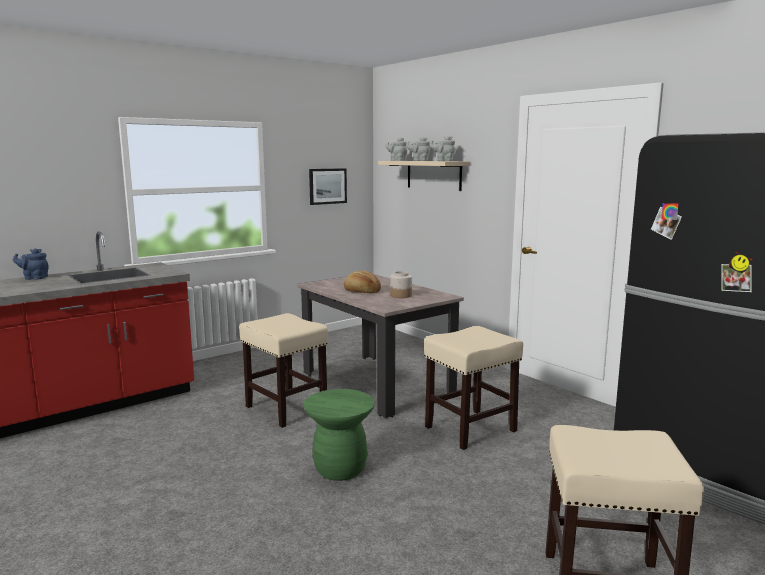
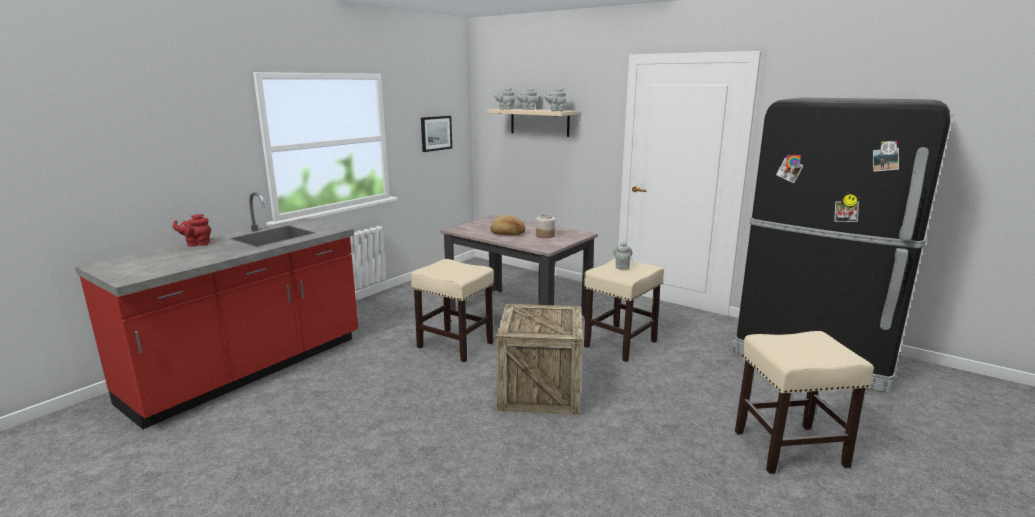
camera: 15 degrees left, 5 degrees up
blue teapot [13,249,49,280] -> red teapot [172,214,211,247]
green stool [304,389,375,481] -> crate [496,304,583,415]
none -> grey teapot [613,241,632,269]

